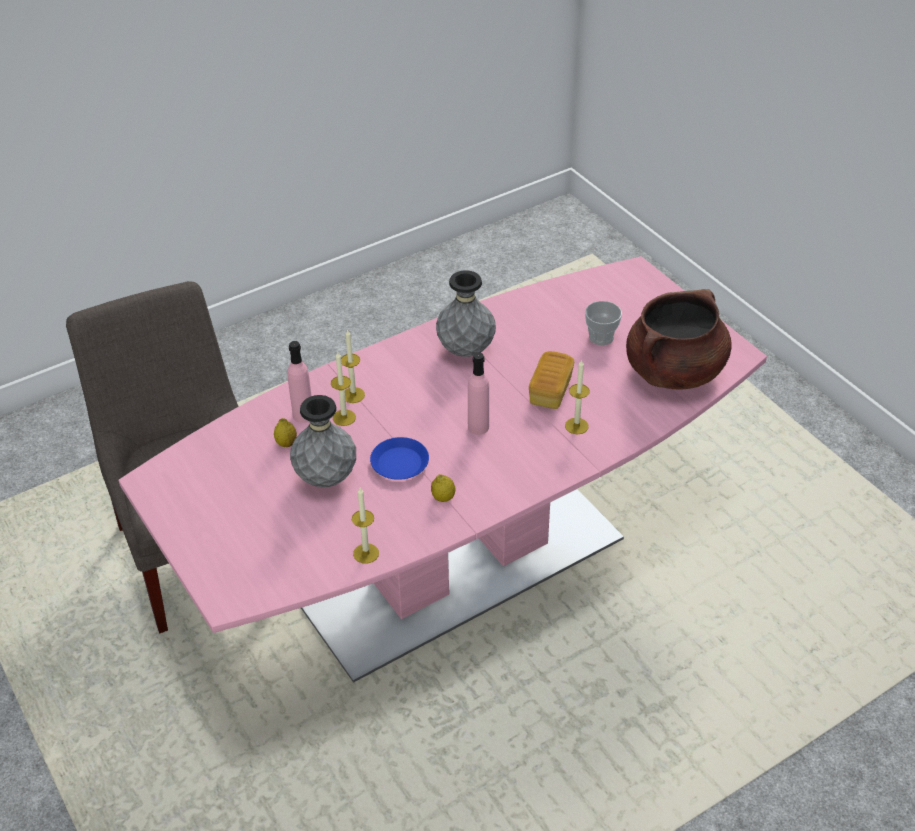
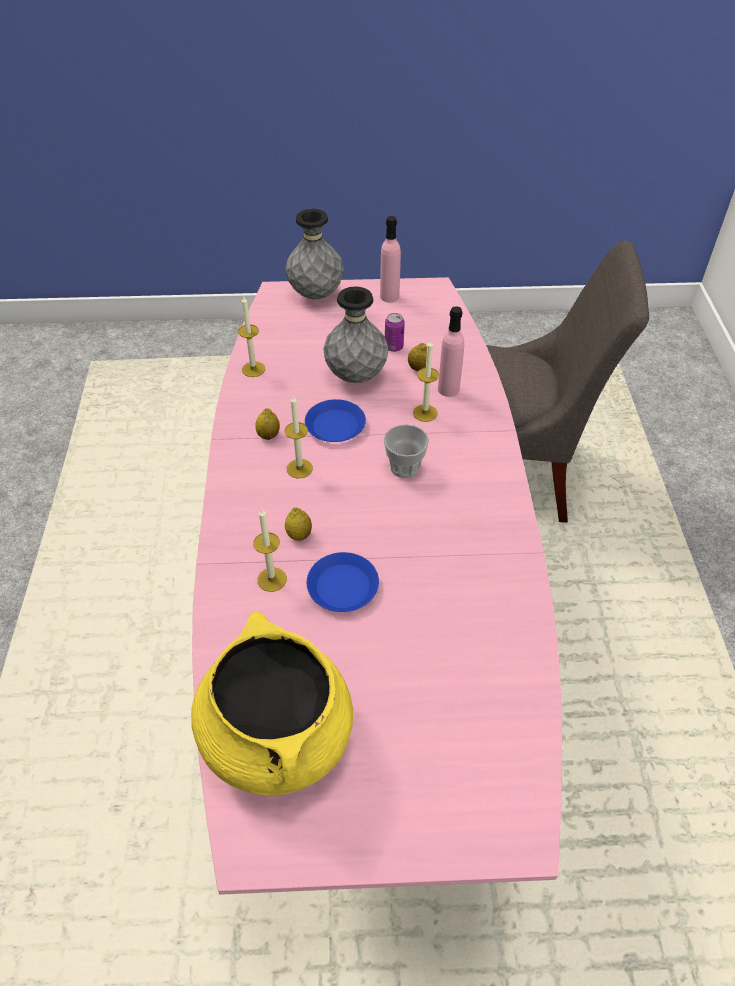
camera: 120 degrees right, 5 degrees up
candle [341,329,365,403] -> candle moved to [285,396,313,478]
grey vase [436,270,496,357] -> grey vase moved to [285,209,344,299]
pink bottle [468,352,489,435] -> pink bottle moved to [380,216,401,303]
bread [529,351,574,409] -> blue plate [307,552,379,612]
cup [585,301,622,345] -> cup moved to [384,424,429,478]
brown cooking pot [626,289,732,390] -> yellow cooking pot [191,611,353,795]
none -> lemon [285,507,312,540]
none -> can [385,313,405,352]

